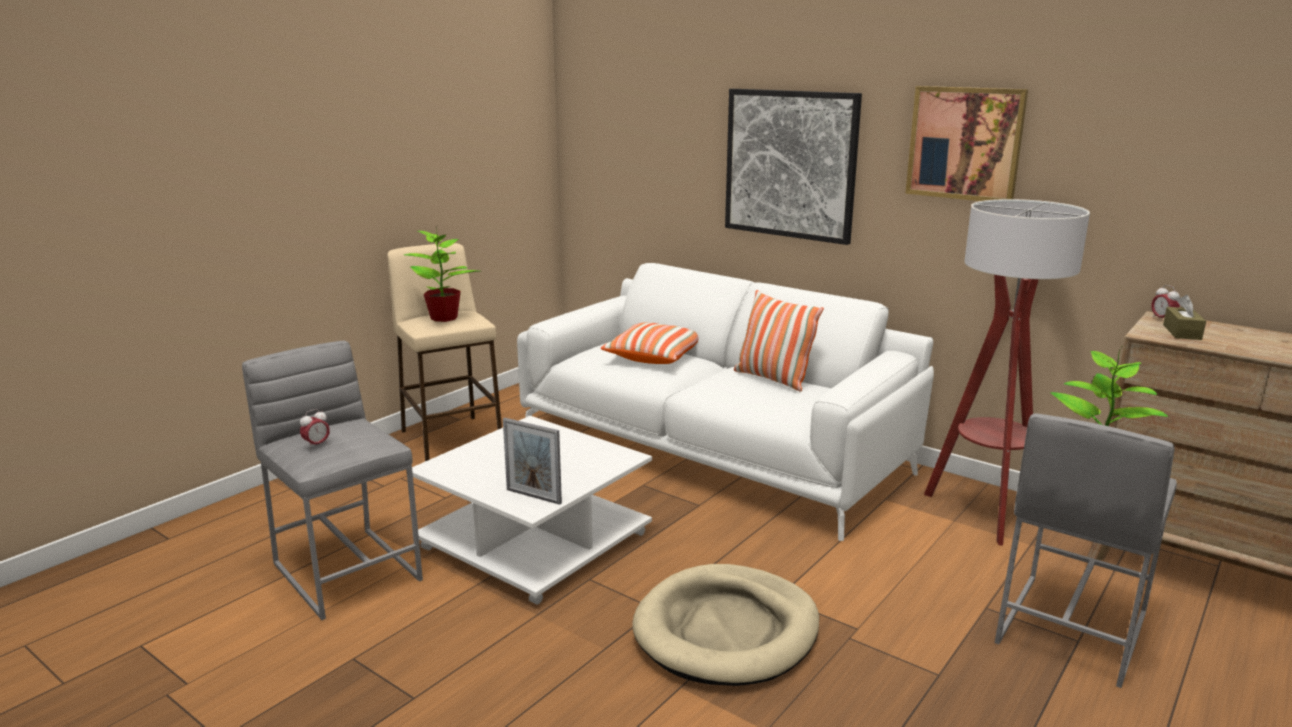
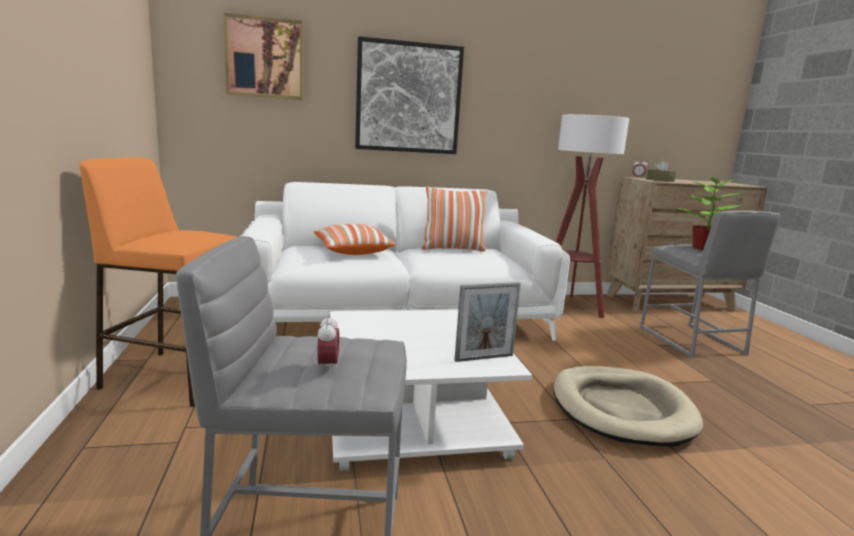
camera: 50 degrees left, 5 degrees down
beige stool [387,243,502,461] -> orange stool [80,157,237,407]
potted plant [404,228,479,322] -> none
picture [905,86,1028,201] -> picture moved to [223,13,303,100]

